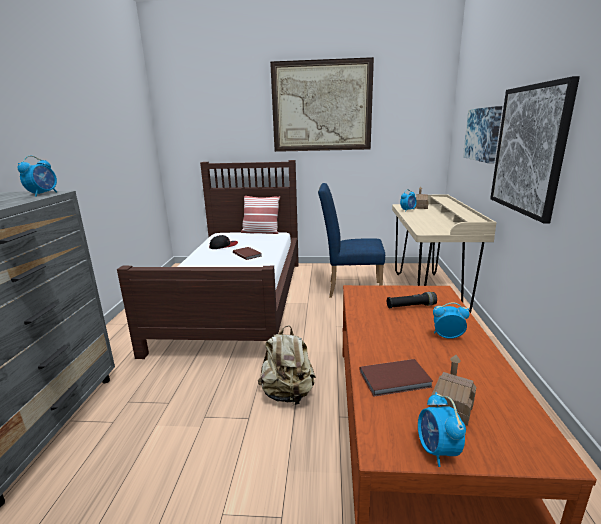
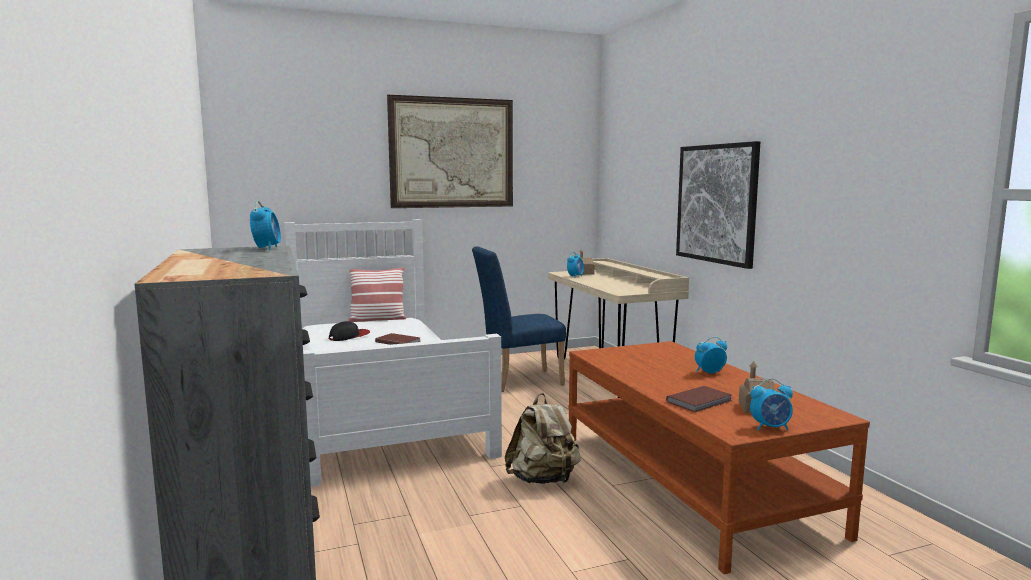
camera: 25 degrees left, 10 degrees down
brown bed [117,160,299,359] -> white bed [285,219,502,487]
black flashlight [387,292,437,309] -> none
alarm clock [418,392,466,467] -> alarm clock turned 60 degrees counterclockwise [750,378,793,430]
picture [463,106,502,164] -> none

